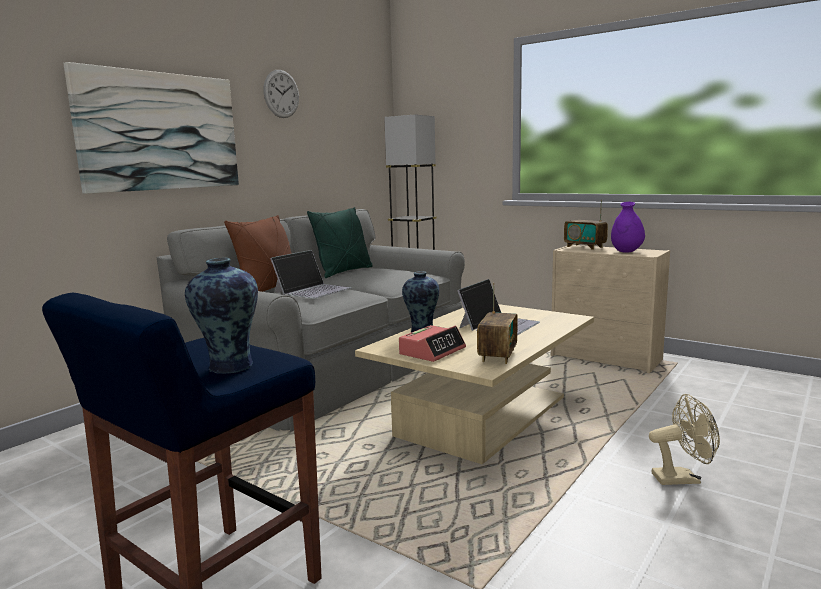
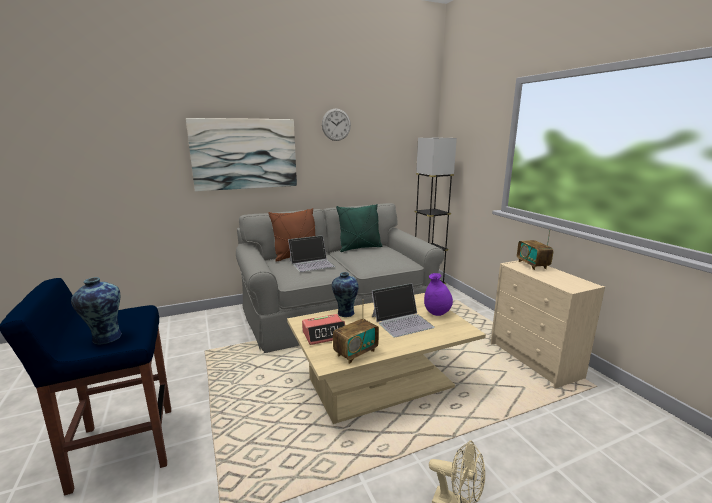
camera: 30 degrees right, 5 degrees up
purple vase [611,202,645,253] -> purple vase moved to [424,273,453,316]

